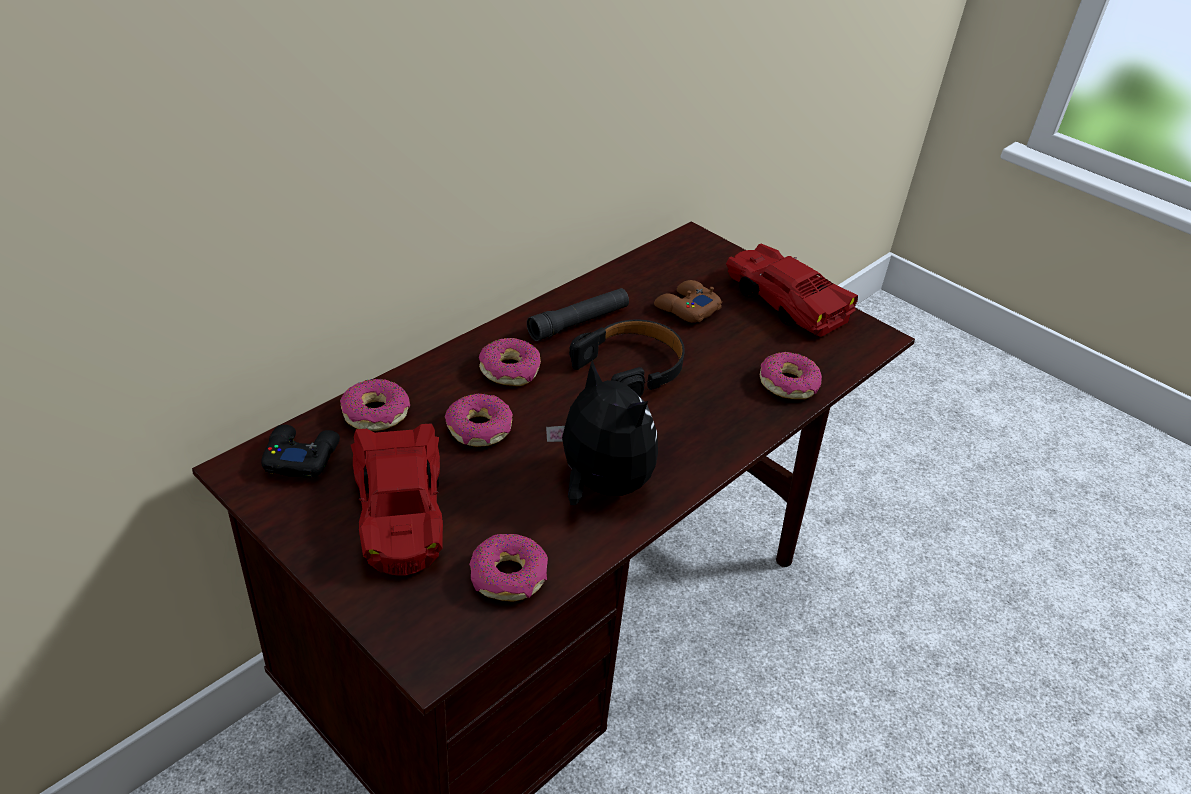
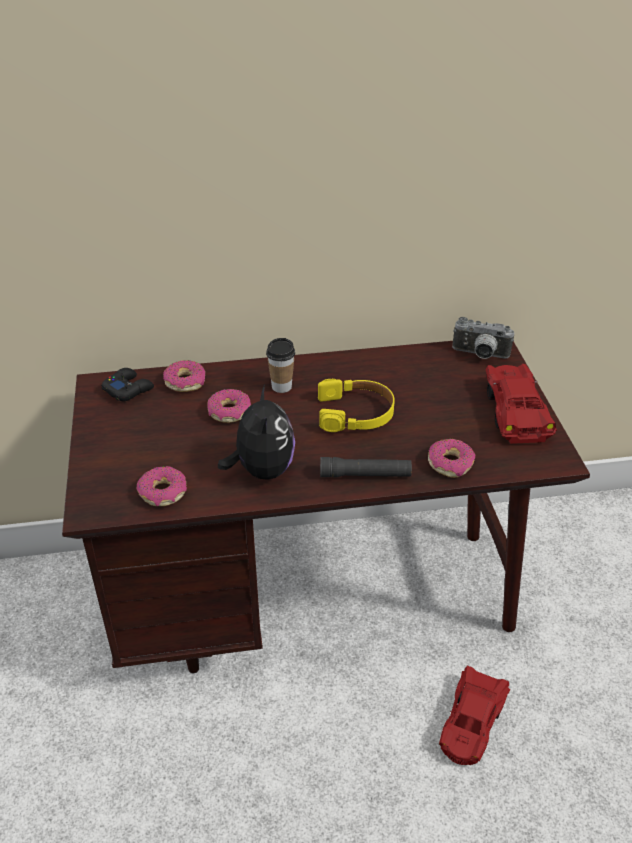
camera: 40 degrees right, 0 degrees up
red toy car [351,423,443,576] -> red toy car moved to [439,666,510,765]
donut [479,338,541,386] -> cup [266,338,295,393]
black flashlight [527,288,629,341] -> black flashlight moved to [320,457,412,478]
black headphones [569,320,685,397] -> yellow headphones [318,379,395,432]
brown game controller [654,280,722,323] -> none
none -> camera [452,317,514,359]

